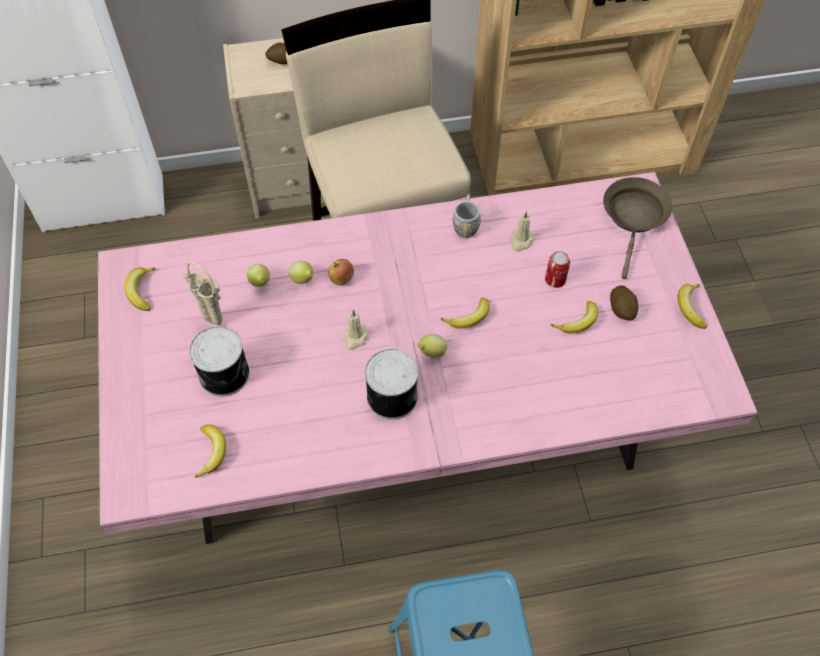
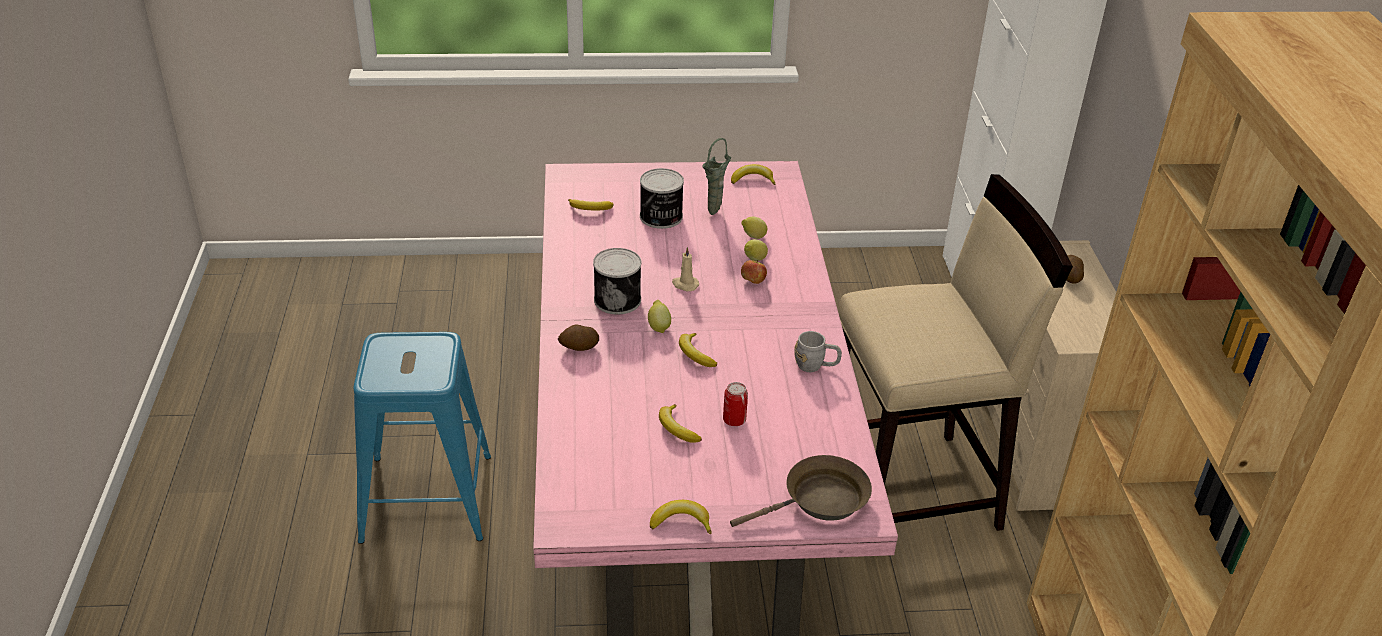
camera: 95 degrees right, 20 degrees down
beige vase [183,262,223,326] -> green vase [702,138,732,215]
beige candle [510,211,535,252] -> none
brown frying pan [603,177,672,279] -> brown frying pan turned 45 degrees counterclockwise [730,455,872,527]
potato [610,285,638,321] -> potato moved to [558,324,599,351]

